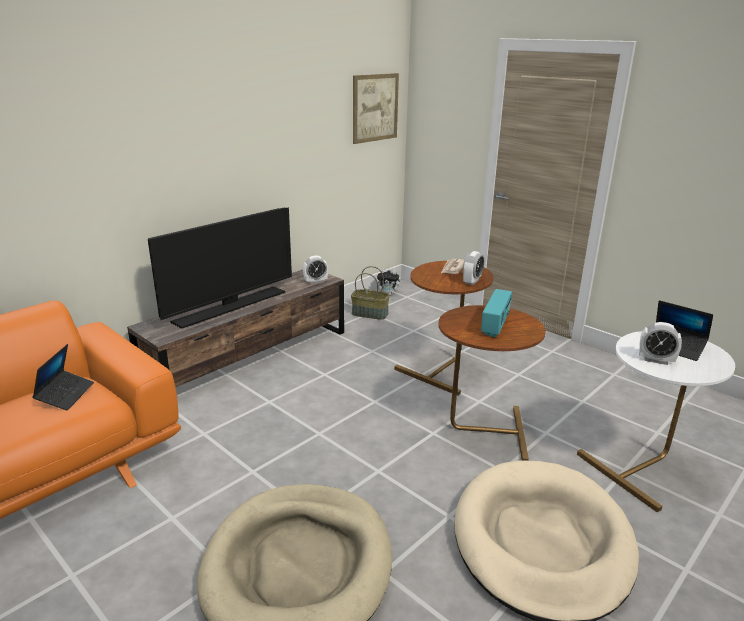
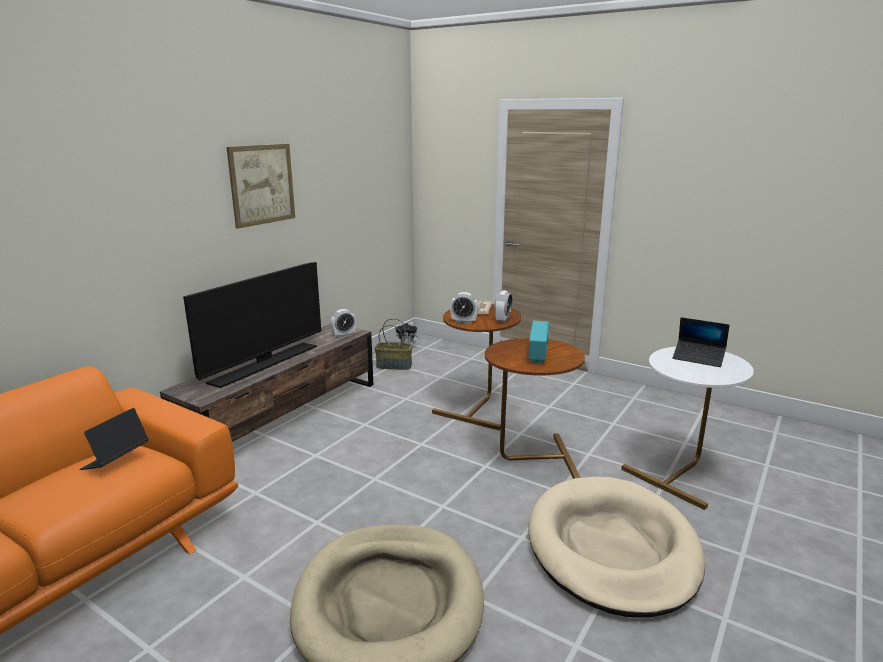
camera: 10 degrees left, 5 degrees down
laptop [32,344,94,410] -> laptop turned 150 degrees counterclockwise [79,408,149,470]
picture [353,73,399,144] -> picture moved to [227,144,295,229]
alarm clock [639,322,682,365] -> alarm clock moved to [450,292,478,324]

